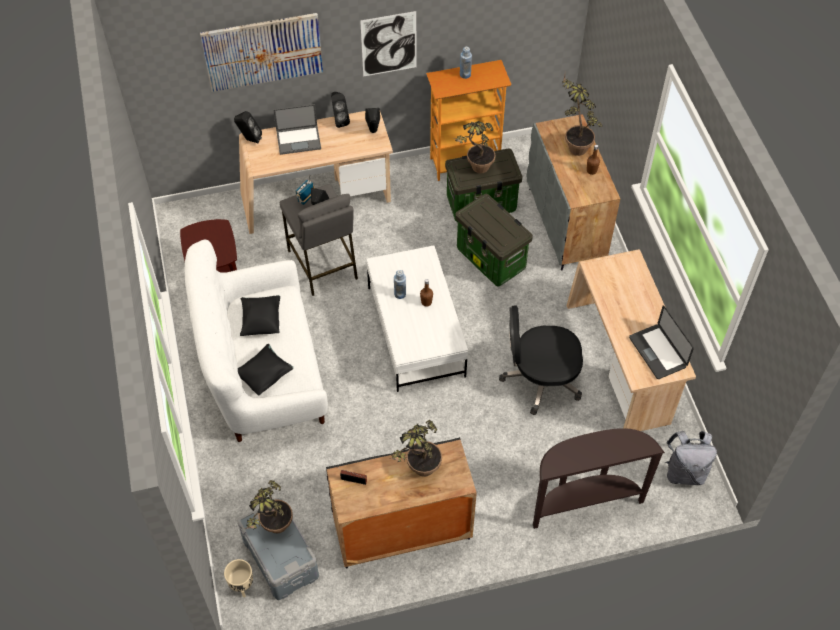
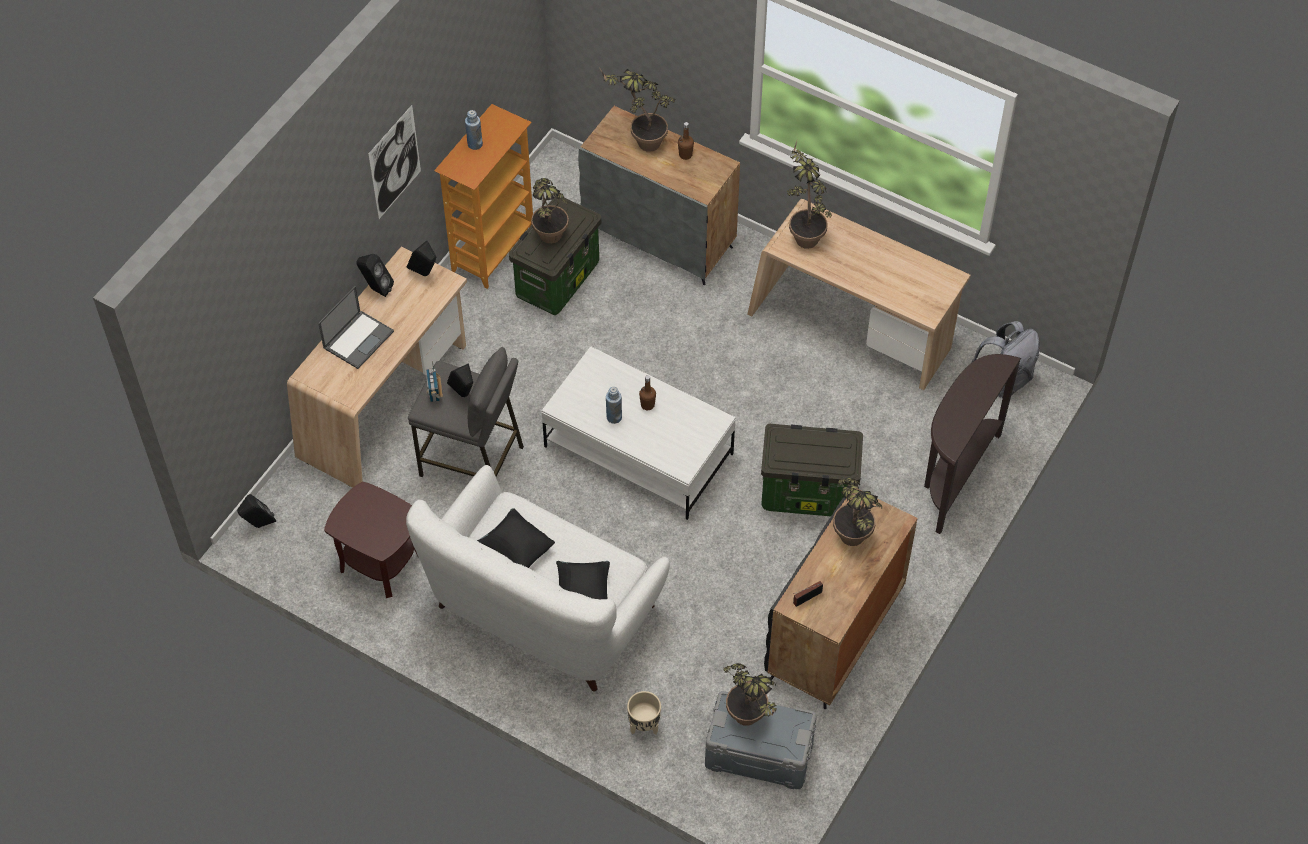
camera: 45 degrees left, 0 degrees up
picture [200,13,323,92] -> none
beige planter [224,559,253,597] -> beige planter moved to [627,691,661,735]
black speaker [234,111,262,143] -> black speaker moved to [237,494,276,528]
storage box [455,194,533,286] -> storage box moved to [761,424,863,516]
black office chair [499,306,583,415] -> none
laptop [629,305,694,379] -> none
none -> potted plant [787,141,832,249]

